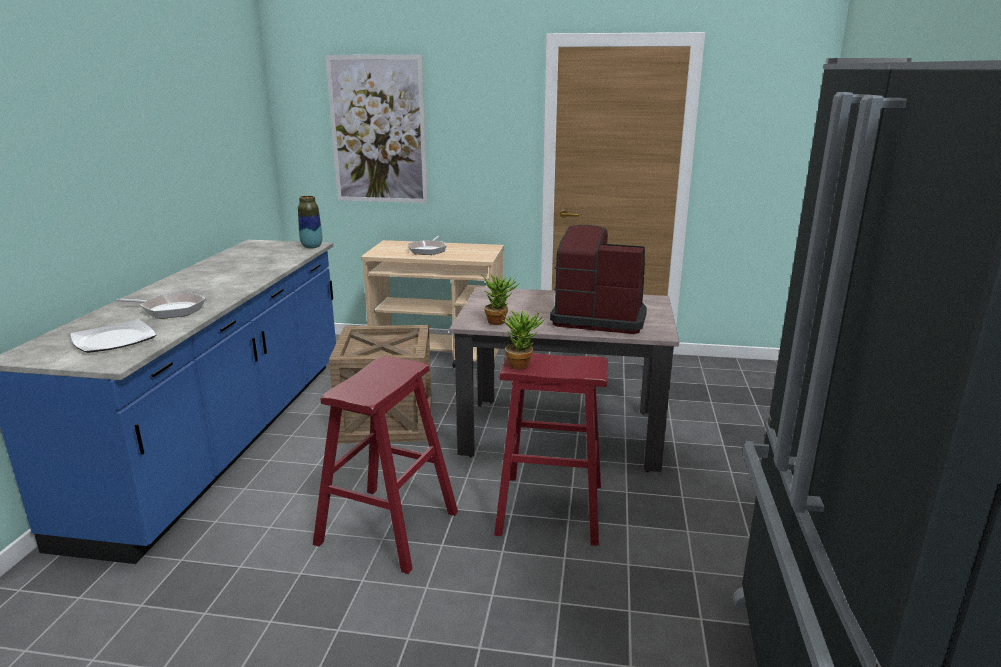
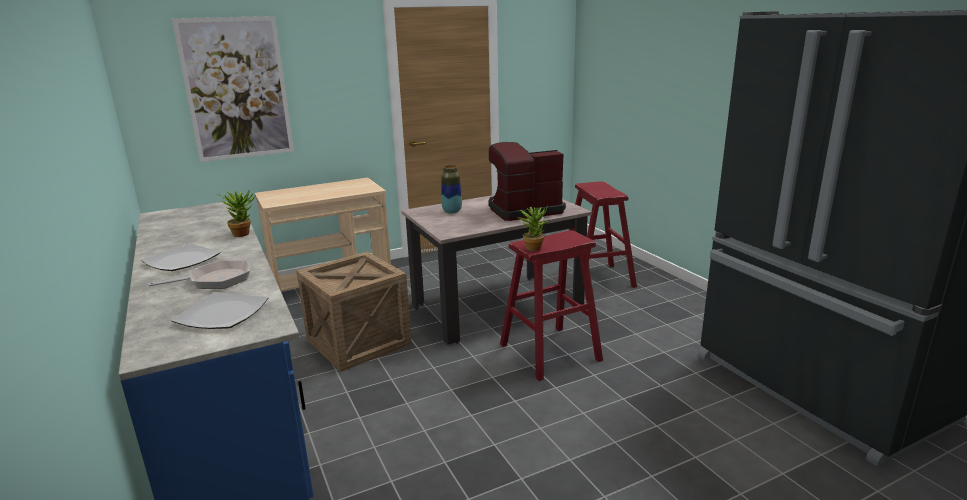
camera: 35 degrees left, 0 degrees up
vase [298,196,323,249] -> vase moved to [441,165,462,214]
red stool [313,356,458,574] -> red stool moved to [569,181,637,288]
frying pan [408,236,447,255] -> none
potted plant [481,274,518,325] -> potted plant moved to [217,190,256,237]
none -> plate [141,243,221,271]

